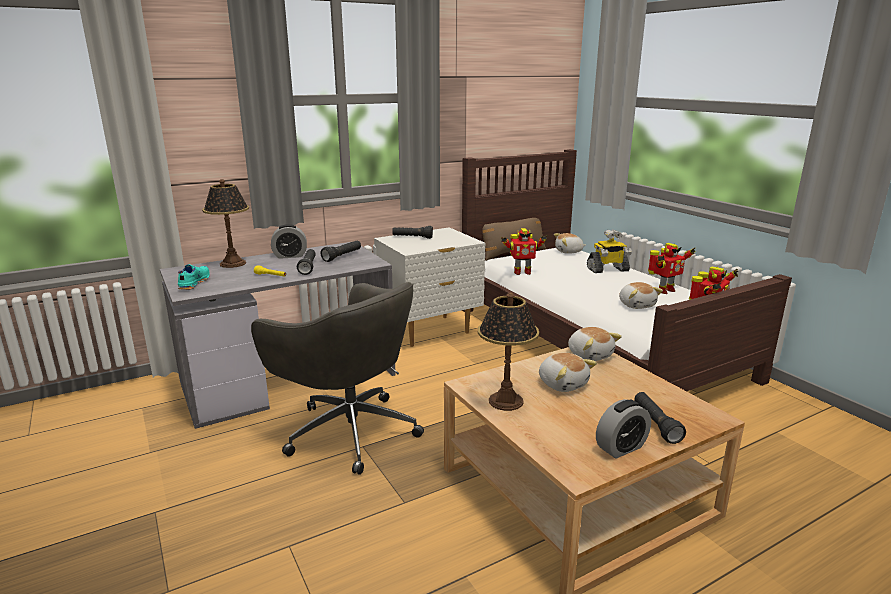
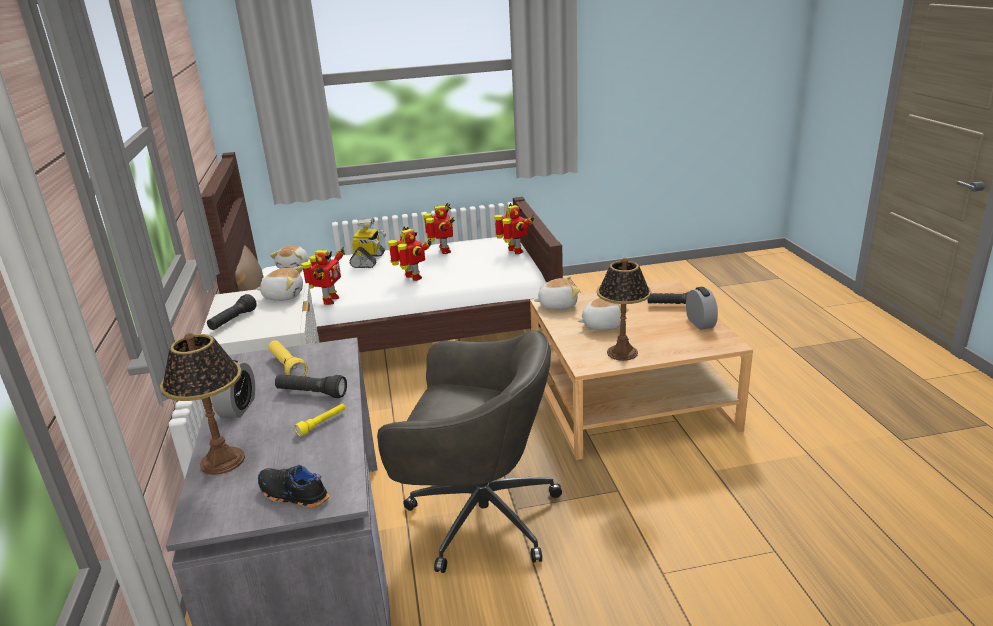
camera: 70 degrees left, 5 degrees up
turquoise shoe [178,264,210,290] -> black shoe [258,465,329,508]
grey office chair [251,282,424,475] -> grey office chair turned 45 degrees clockwise [377,330,562,573]
black flashlight [321,240,361,262] -> yellow flashlight [268,340,308,376]
plush toy [619,282,663,309] -> plush toy moved to [256,266,303,301]
none -> toy robot [388,227,432,281]

